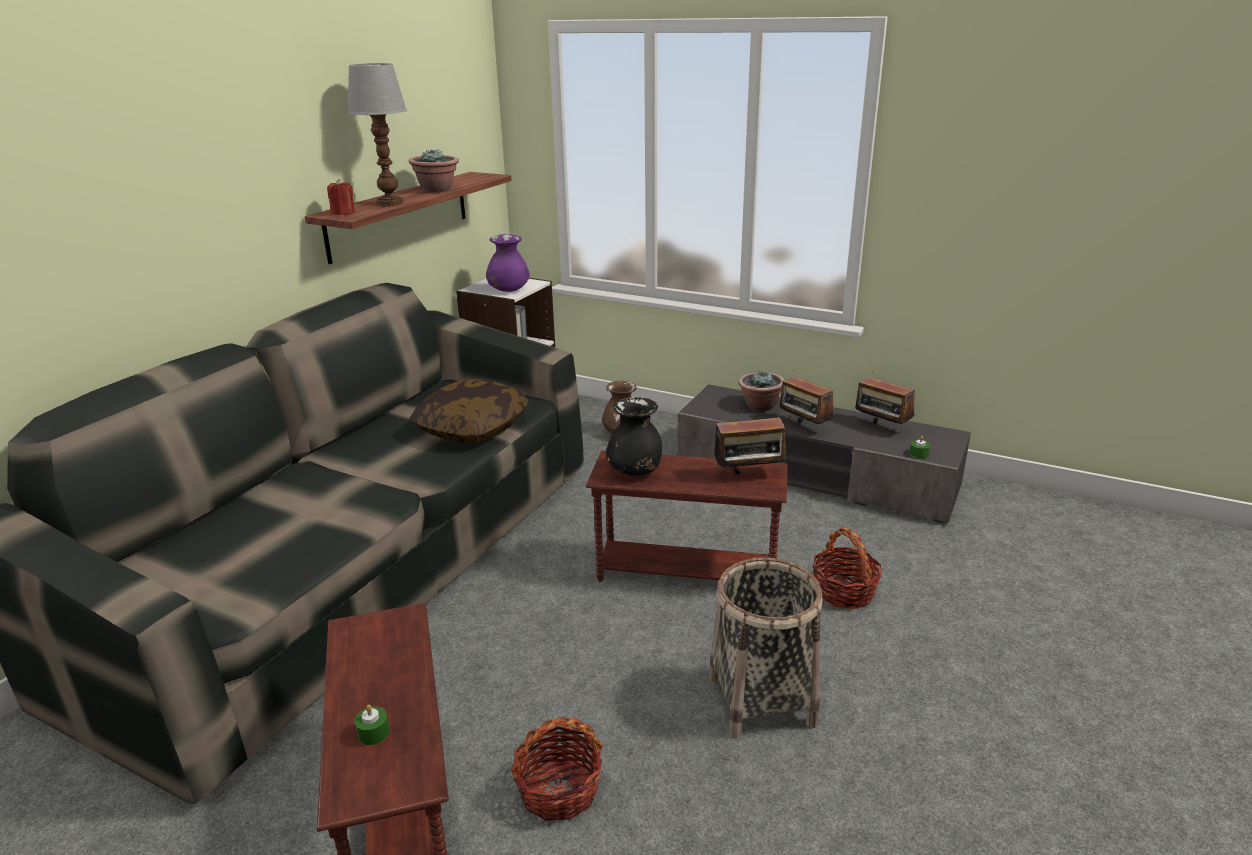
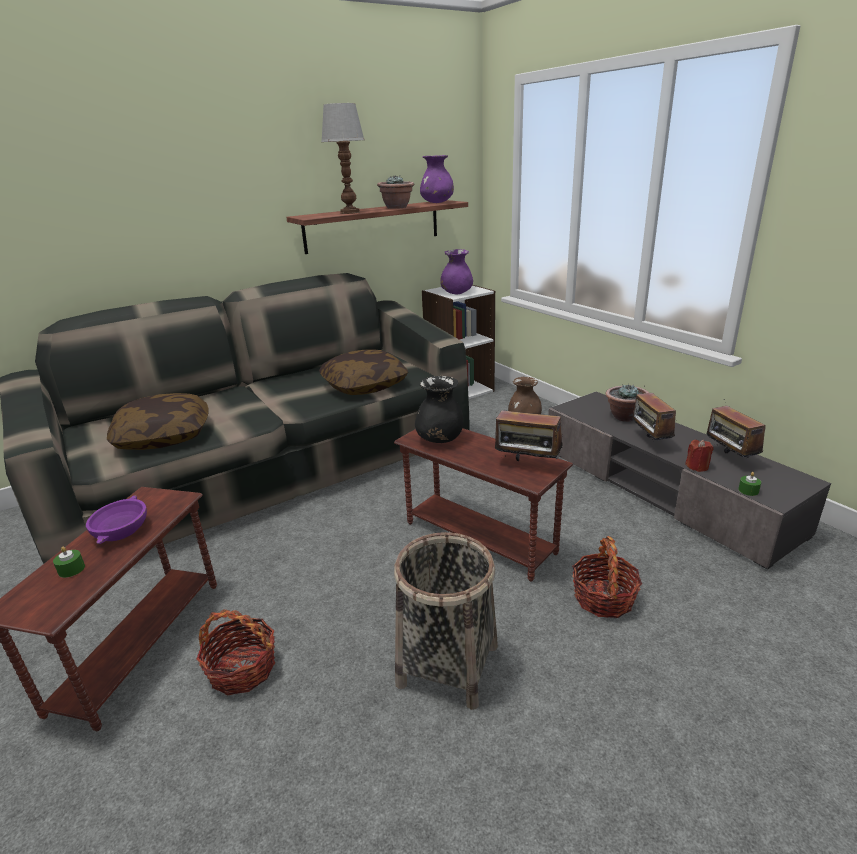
camera: 30 degrees right, 0 degrees up
red candle [327,179,355,215] -> red candle moved to [685,440,714,472]
none -> purple bowl [86,495,147,544]
none -> pillow [107,393,208,450]
none -> purple vase [420,155,454,203]

